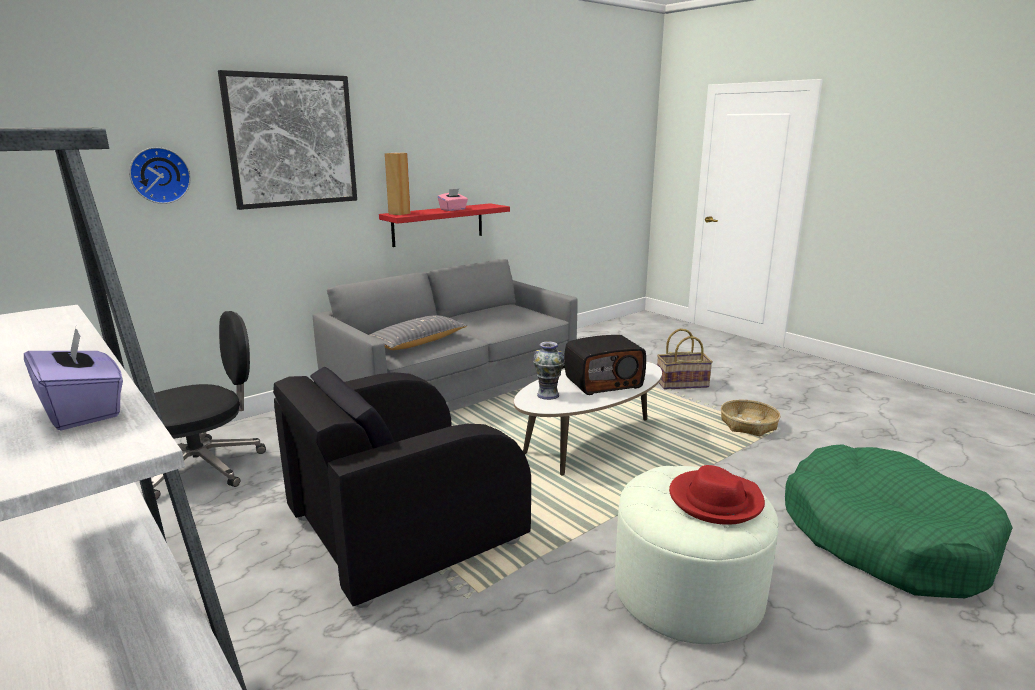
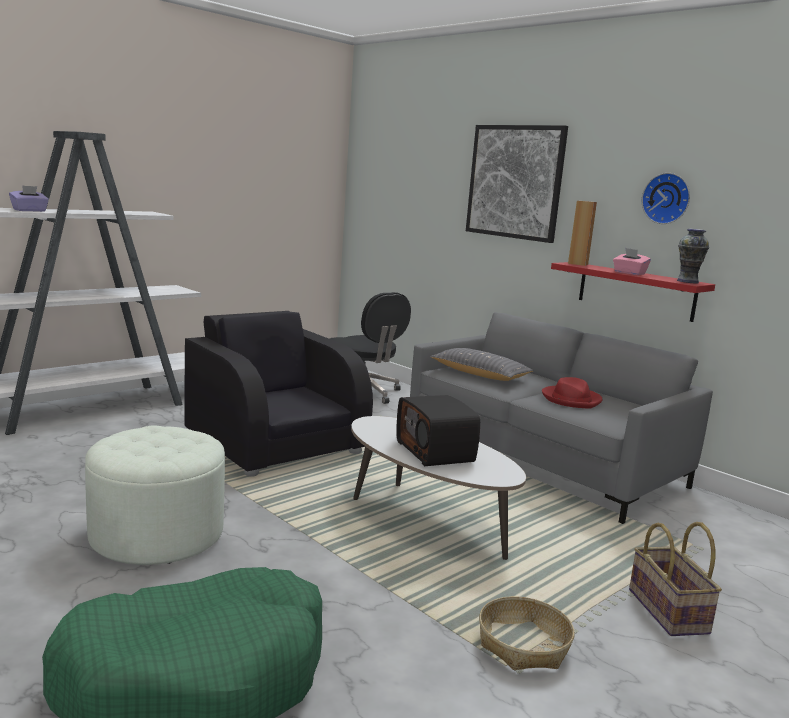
camera: 85 degrees right, 5 degrees down
wall clock [129,147,191,204] -> wall clock moved to [642,173,690,224]
vase [533,341,565,400] -> vase moved to [677,229,709,283]
red hat [669,465,765,525] -> red hat moved to [542,377,603,409]

